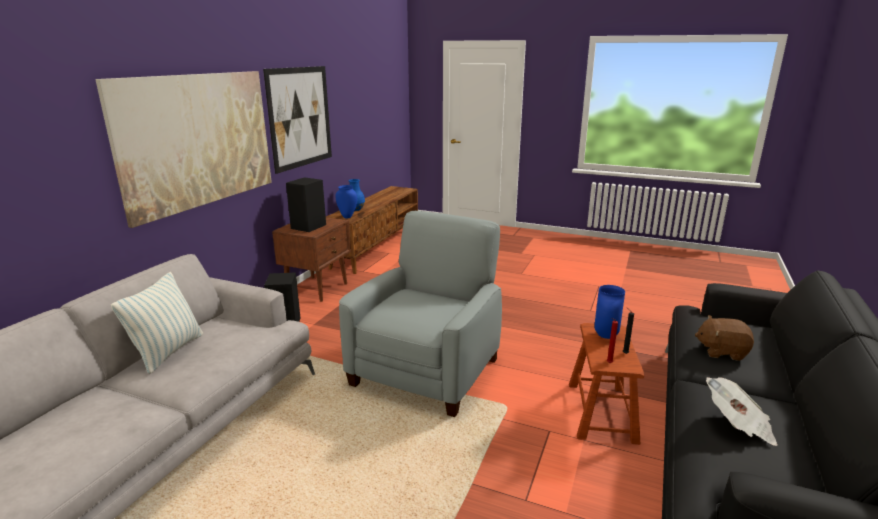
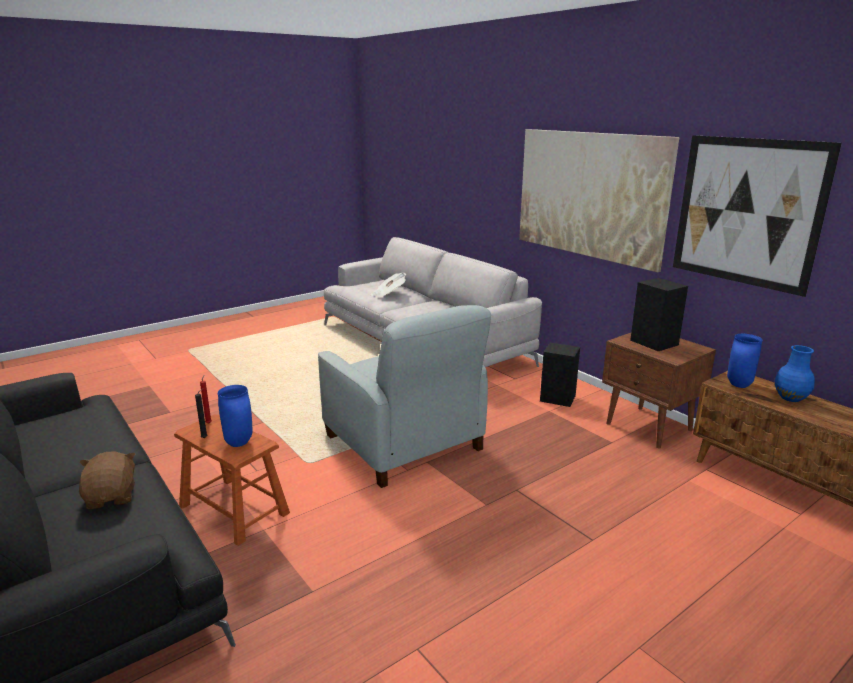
camera: 120 degrees right, 0 degrees up
pillow [111,272,203,374] -> none
brown plush toy [695,315,754,361] -> brown plush toy turned 60 degrees counterclockwise [79,451,135,509]
newspaper [706,377,777,446] -> newspaper moved to [370,273,406,298]

